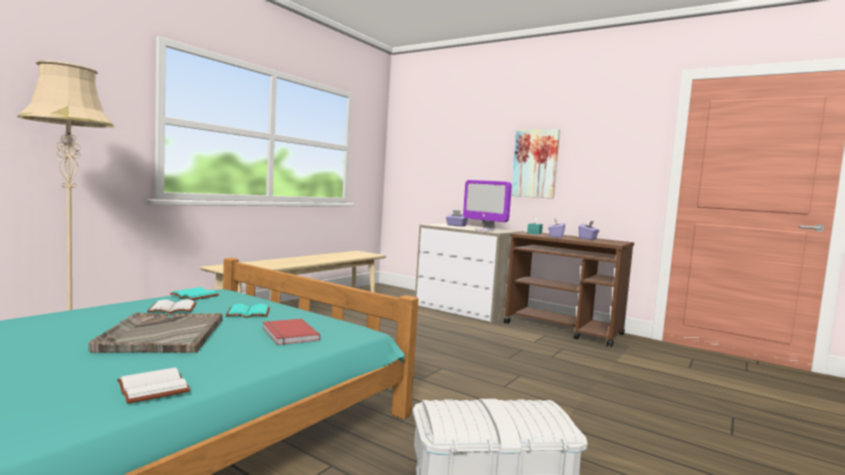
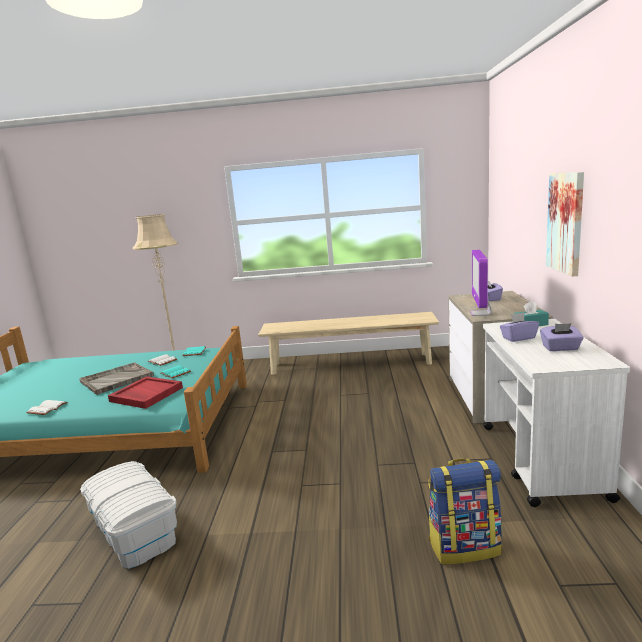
camera: 60 degrees right, 10 degrees up
red book [262,319,321,345] -> red tray [108,376,183,409]
brown cart [504,232,634,347] -> white cart [483,319,630,507]
none -> backpack [428,458,502,564]

